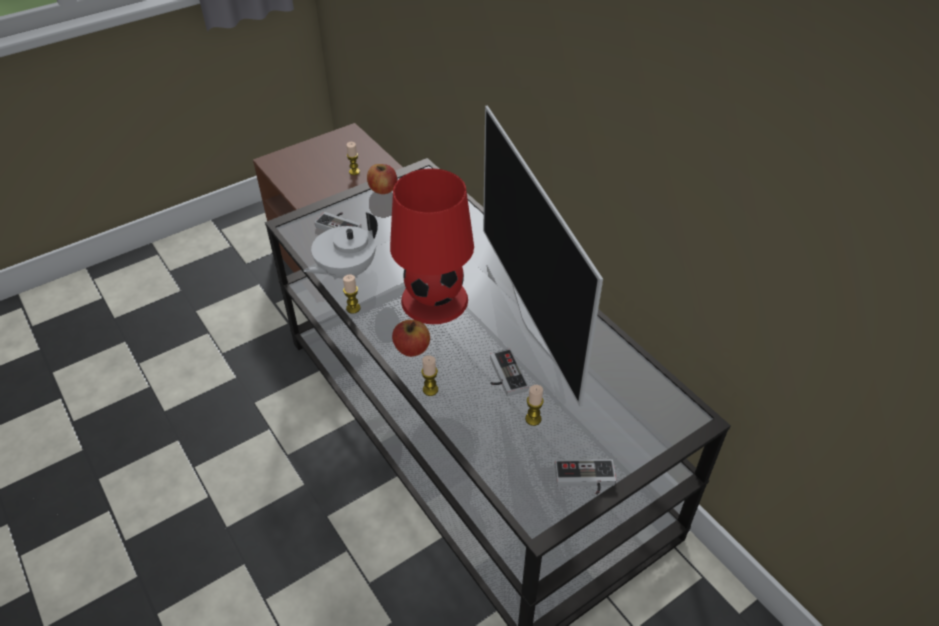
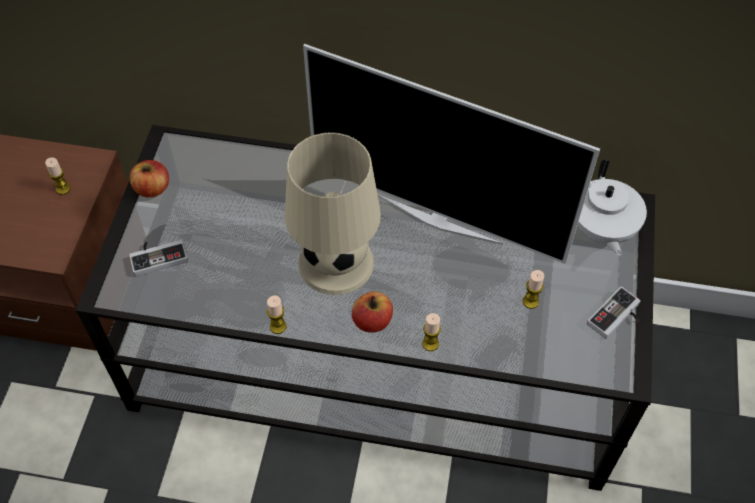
camera: 45 degrees left, 10 degrees up
white teapot [304,212,378,280] -> white teapot moved to [577,159,647,256]
red table lamp [390,168,474,324] -> beige table lamp [285,132,381,295]
game controller [490,349,529,396] -> none

